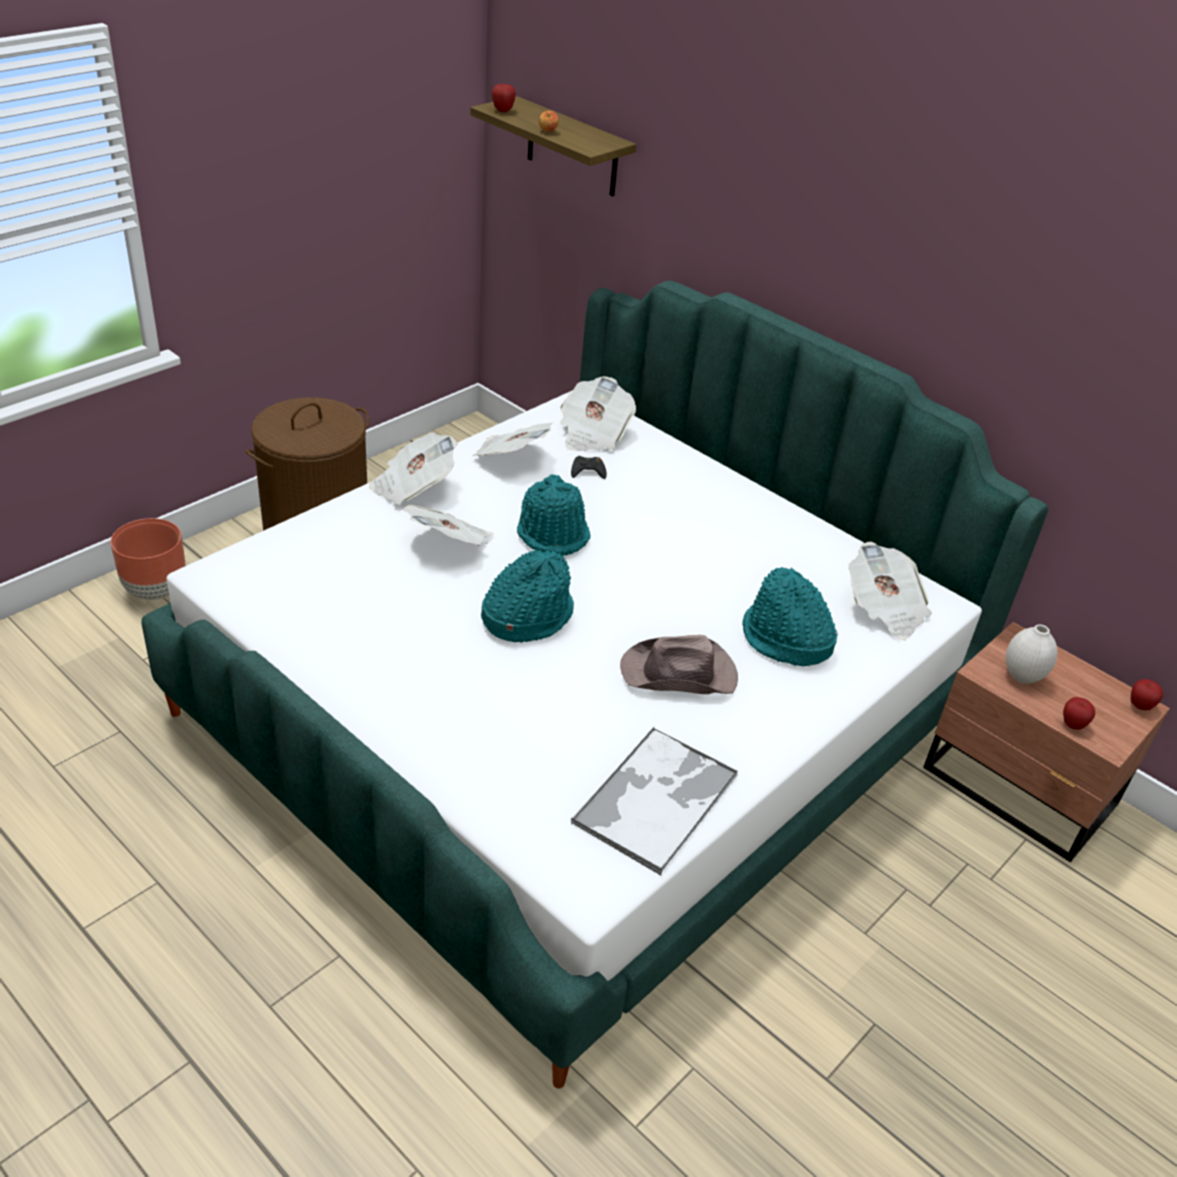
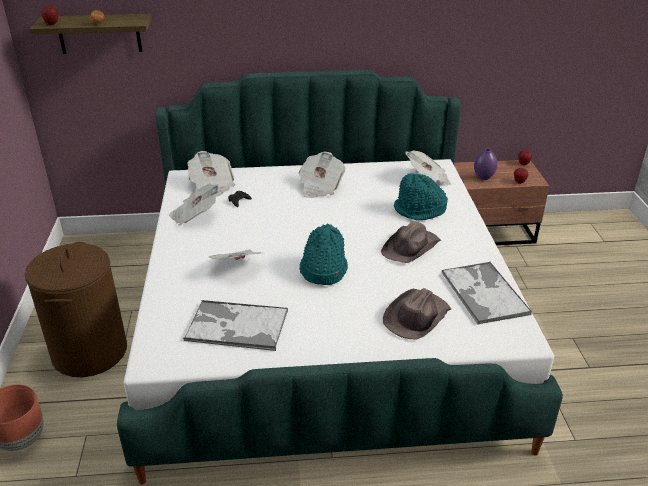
camera: 45 degrees left, 5 degrees down
newspaper [369,432,457,506] -> newspaper moved to [299,152,345,198]
turquoise hat [517,474,590,556] -> none
white vase [1005,624,1058,684] -> purple vase [474,148,498,180]
none -> tray [183,300,288,351]
none -> brown hat [383,288,451,339]

